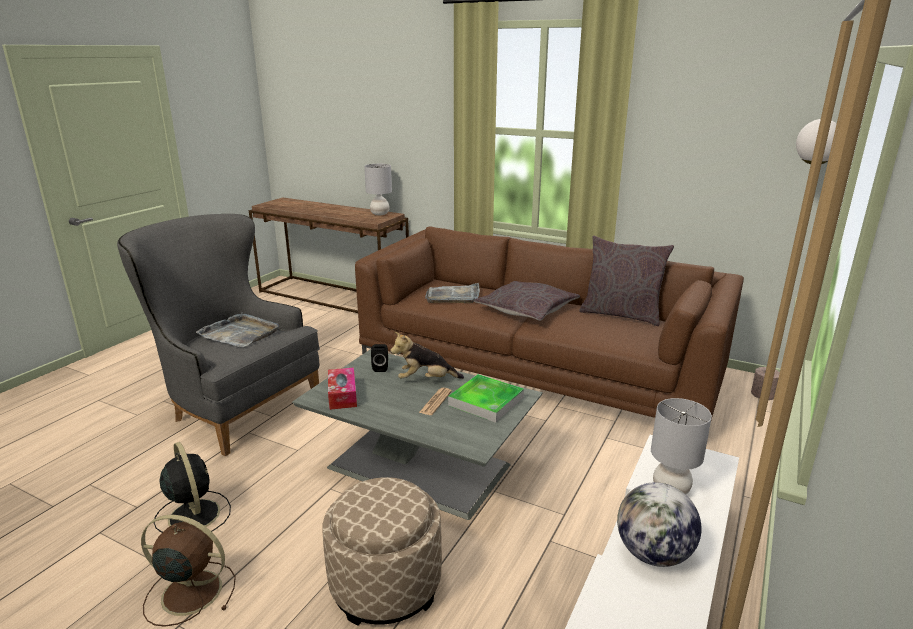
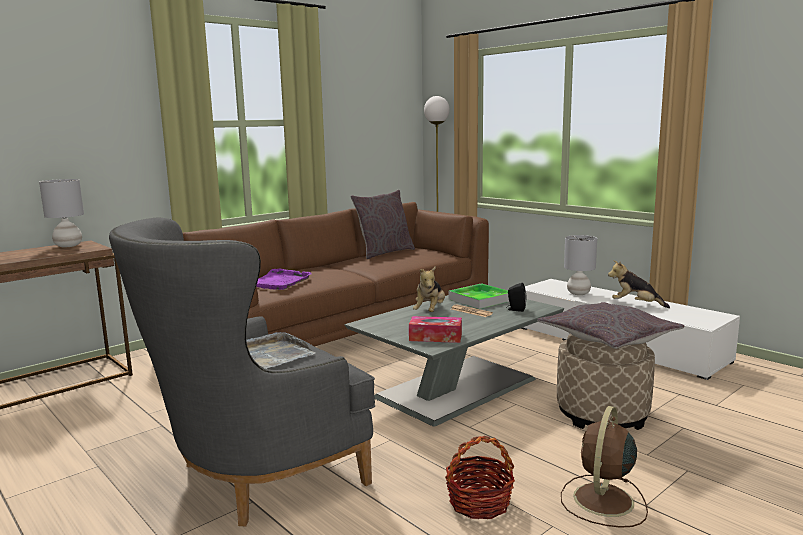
camera: 70 degrees left, 10 degrees down
black fan [154,442,231,533] -> basket [445,436,515,519]
black speaker [371,344,388,372] -> black speaker moved to [506,283,526,312]
grey tray [425,283,480,303] -> purple tray [256,269,312,290]
grey pillow [474,281,580,321] -> grey pillow moved to [537,302,685,349]
globe [617,482,701,567] -> plush toy [608,260,670,308]

